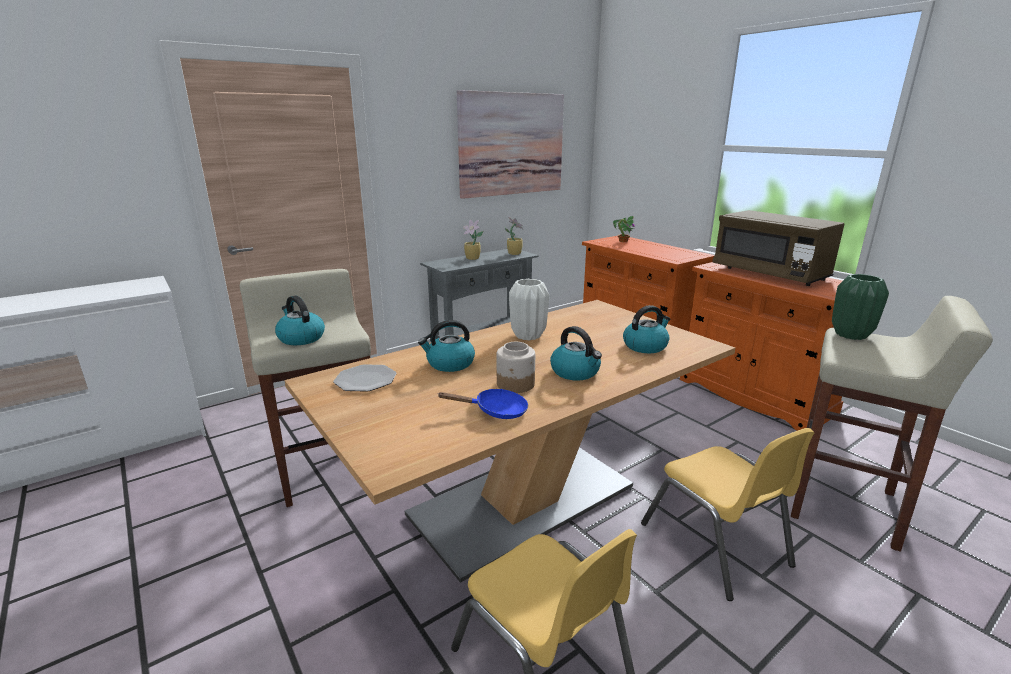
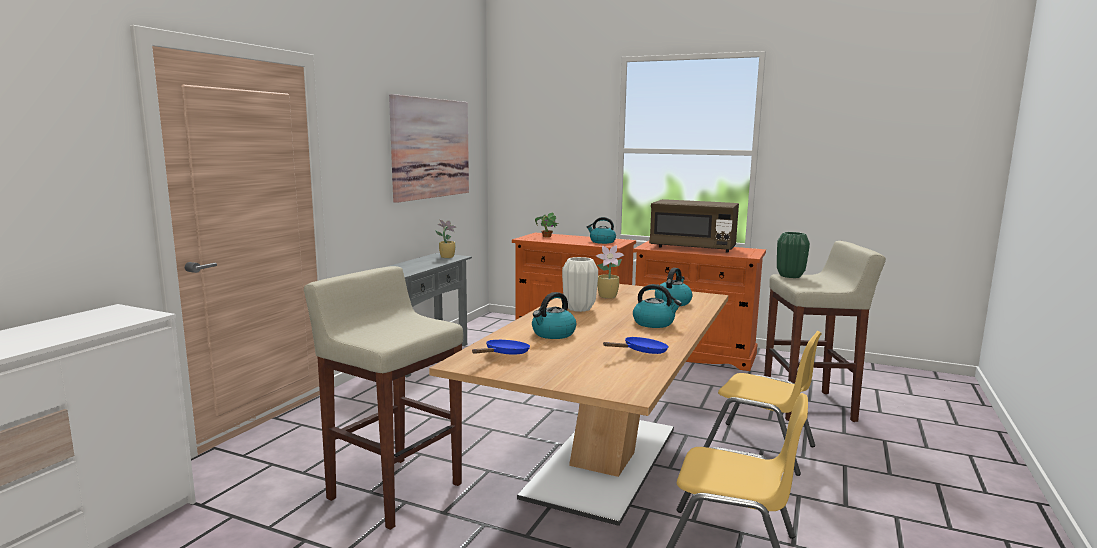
camera: 30 degrees left, 10 degrees down
kettle [275,296,325,345] -> kettle moved to [587,217,616,244]
plate [333,364,397,392] -> blue frying pan [472,340,530,354]
potted plant [463,220,483,260] -> potted plant moved to [596,245,624,299]
jar [496,342,535,393] -> none

